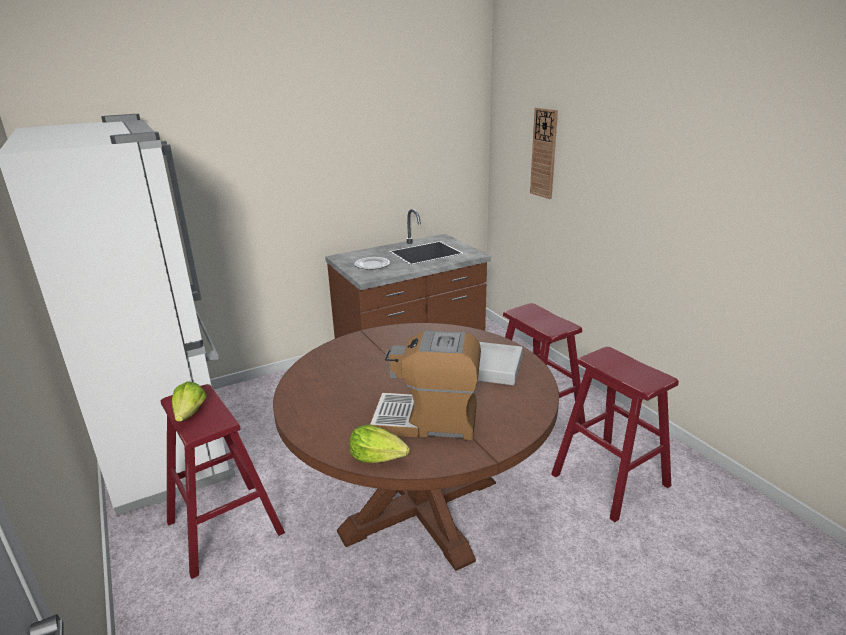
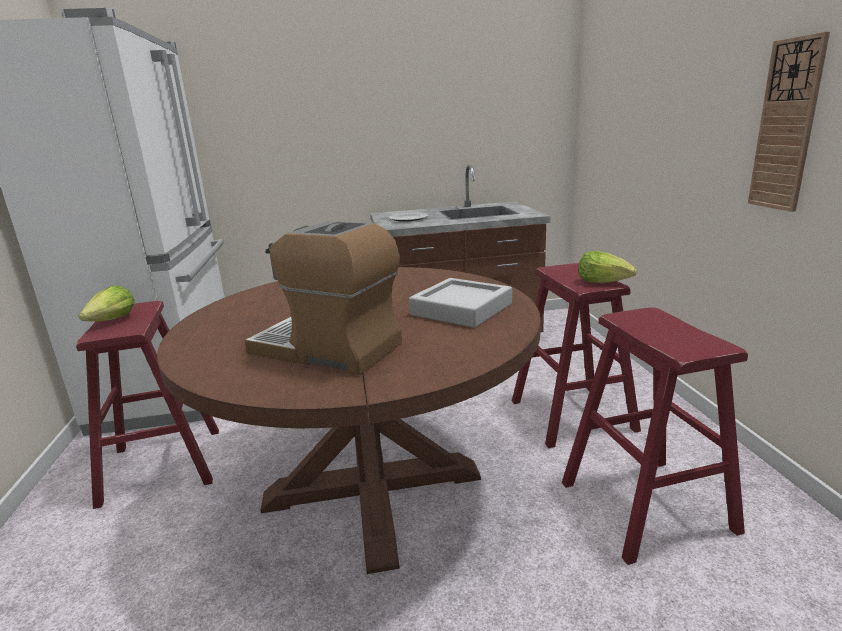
camera: 20 degrees right, 5 degrees down
lettuce [349,424,410,463] -> lettuce moved to [578,251,637,283]
wall clock [530,108,558,199] -> wall clock moved to [748,31,830,212]

